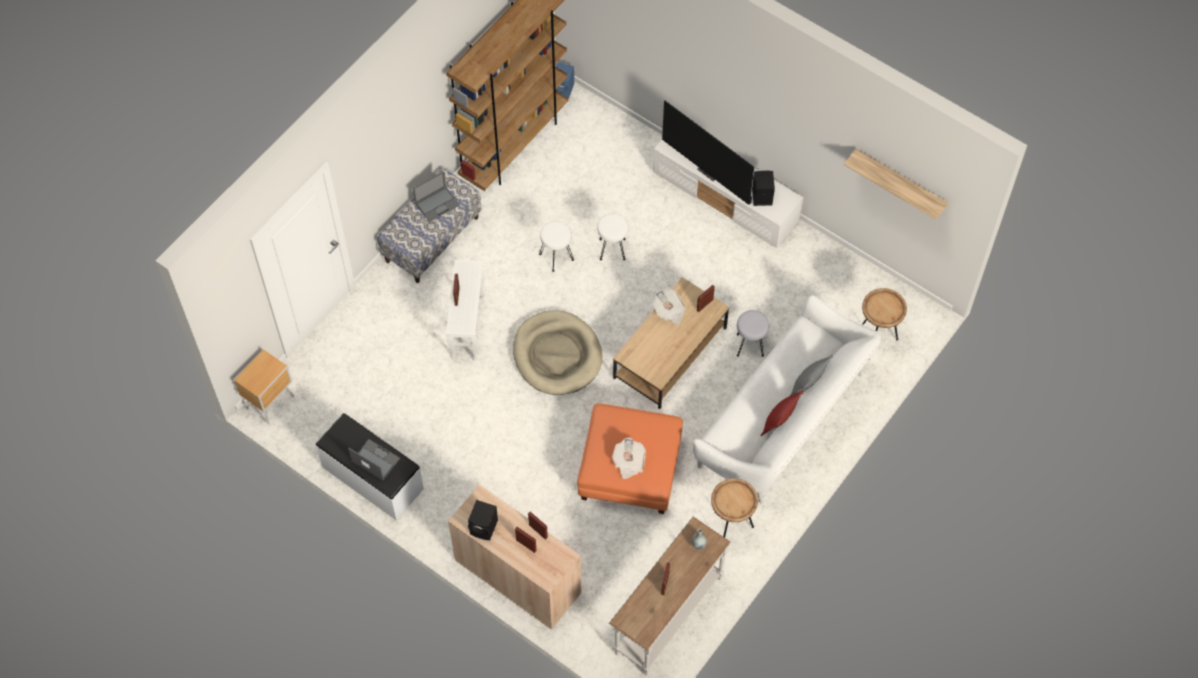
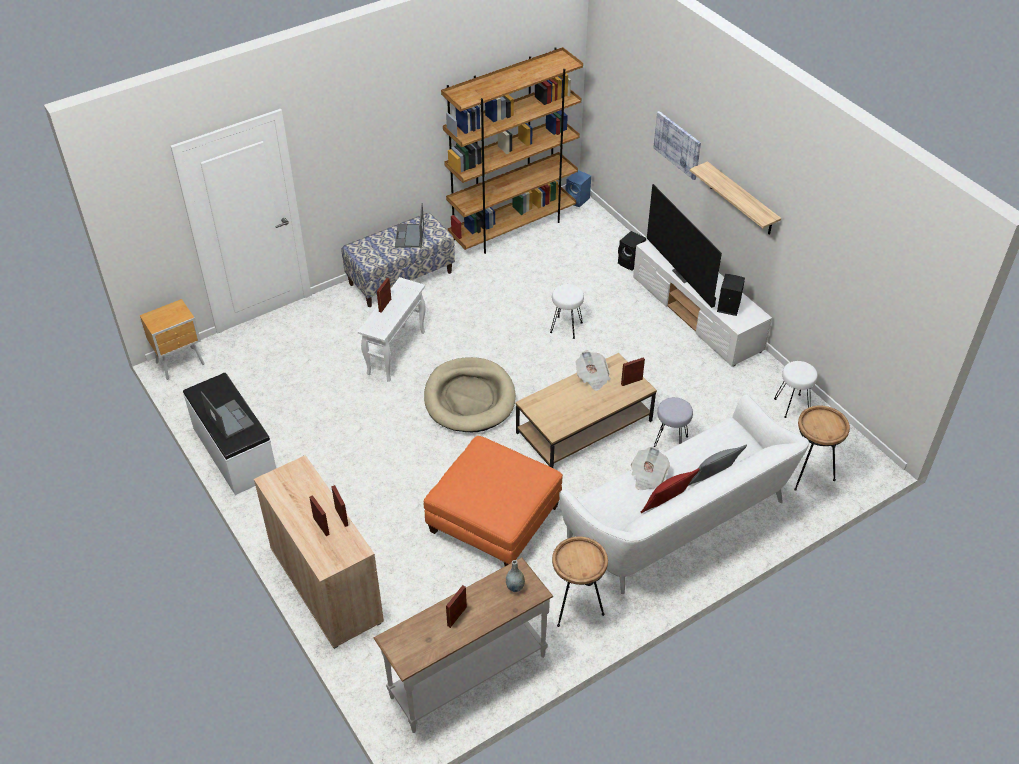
camera: 20 degrees right, 15 degrees down
laptop [413,171,460,222] -> laptop turned 105 degrees clockwise [395,203,424,248]
black speaker [468,500,498,540] -> black speaker moved to [618,231,646,271]
white stool [539,221,574,272] -> white stool moved to [774,361,818,418]
newspaper [612,438,646,479] -> newspaper moved to [631,447,670,490]
shelf [844,149,948,220] -> shelf moved to [690,161,781,235]
none -> picture [653,111,701,180]

